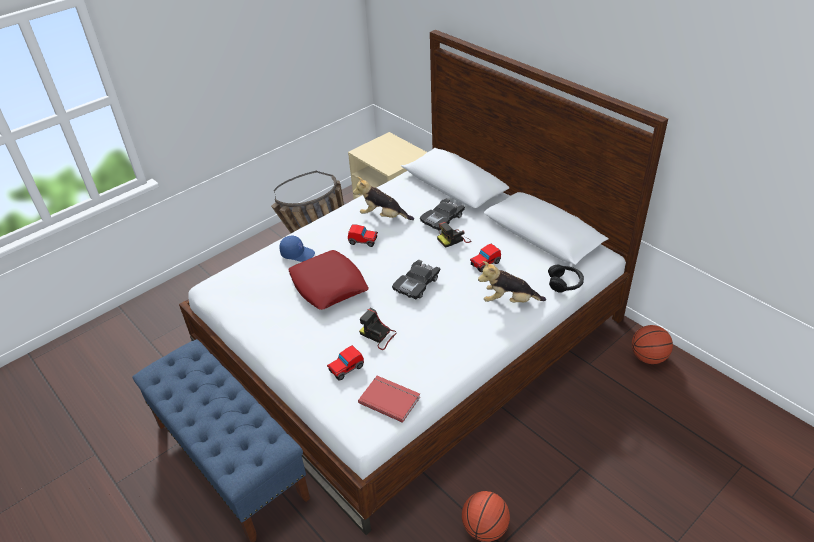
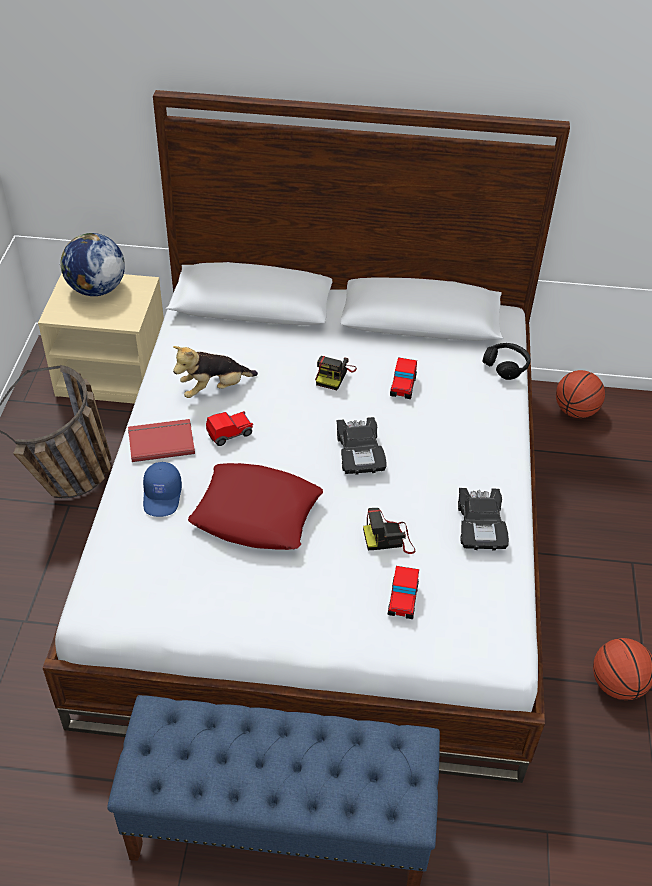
camera: 45 degrees left, 5 degrees up
blue cap [279,236,315,262] -> blue cap turned 120 degrees clockwise [143,462,182,517]
red book [358,376,420,423] -> red book moved to [128,419,195,462]
black toy car [420,198,465,231] -> black toy car moved to [458,488,509,550]
plush toy [478,261,546,303] -> none
none -> globe [60,233,125,296]

